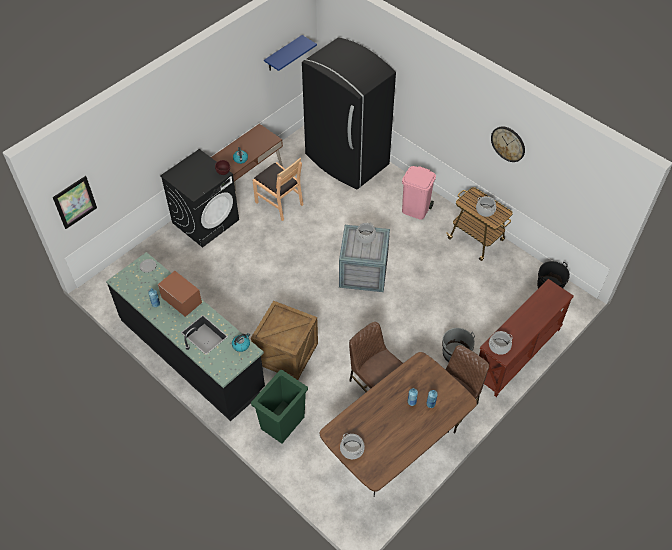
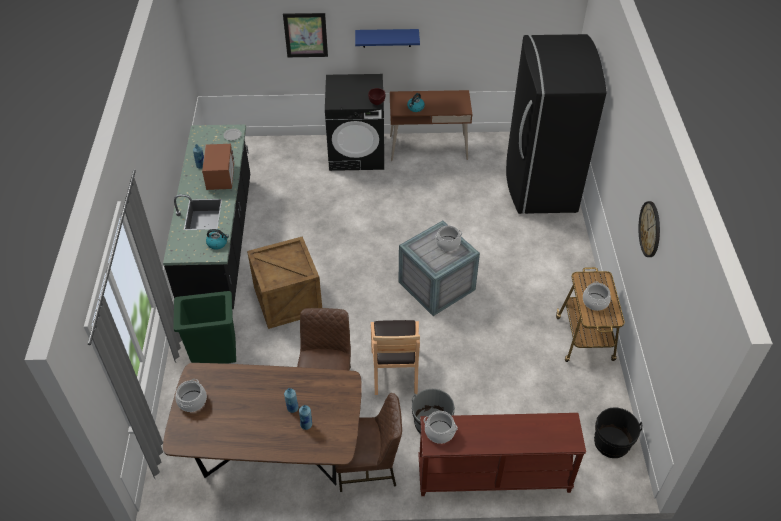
camera: 45 degrees right, 5 degrees down
picture [53,176,97,229] -> picture moved to [283,13,328,57]
brown chair [253,158,303,221] -> brown chair moved to [371,320,420,395]
blue shelf [264,35,317,71] -> blue shelf moved to [355,29,420,48]
pink trash can [402,166,436,220] -> none

